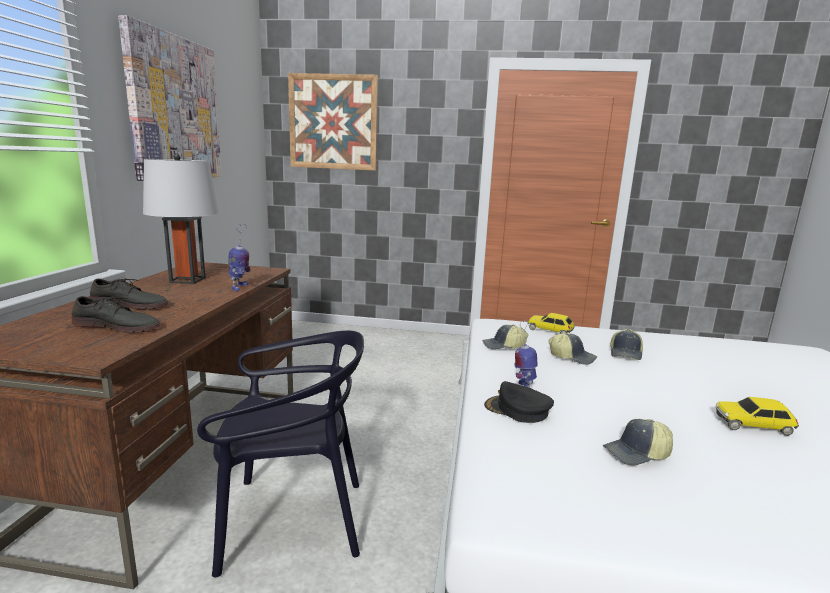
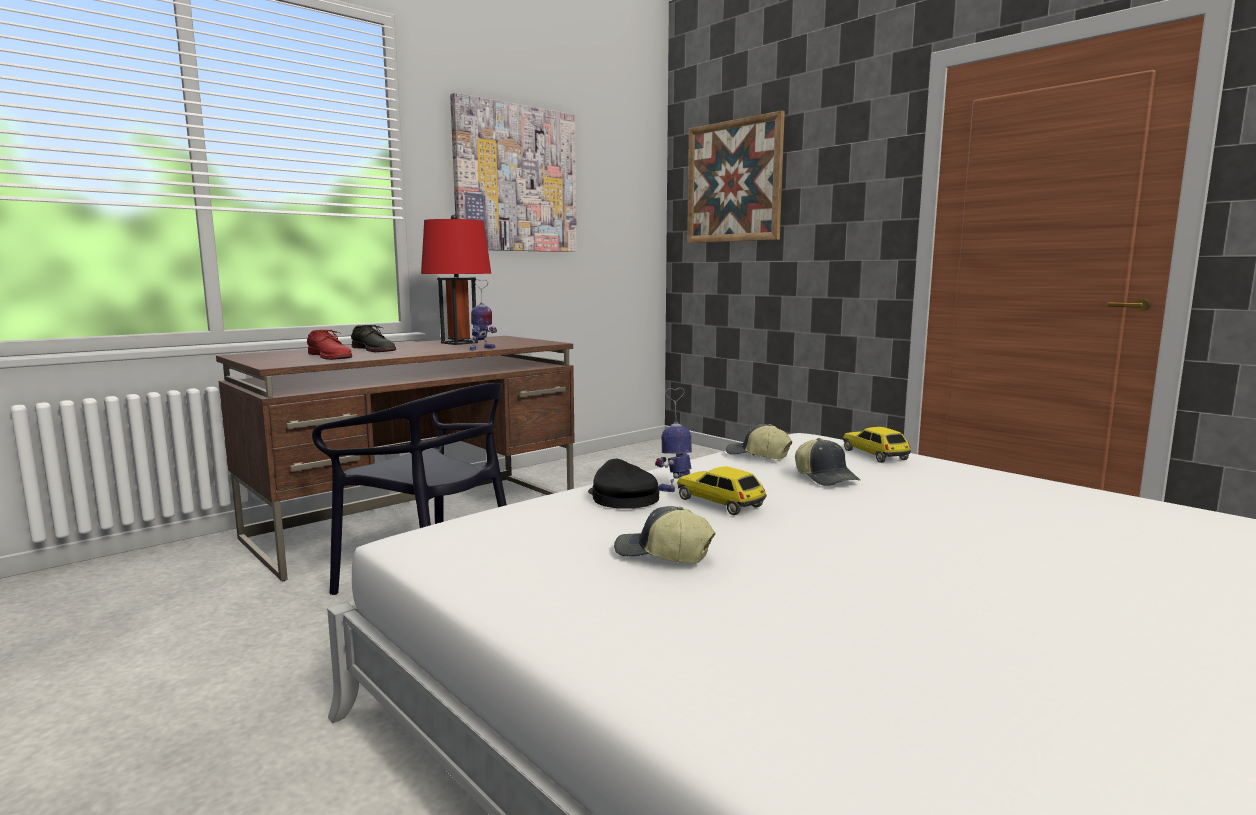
camera: 40 degrees right, 5 degrees down
grey shoe [72,296,160,333] -> red shoe [307,330,352,360]
grey table lamp [143,153,219,284] -> red table lamp [421,214,491,345]
cap [610,329,643,360] -> none
toy car [715,397,799,436] -> toy car moved to [677,466,767,515]

